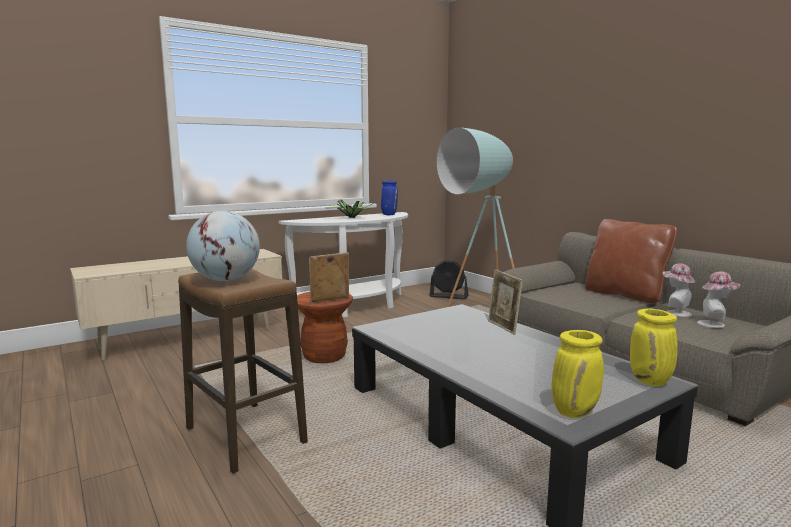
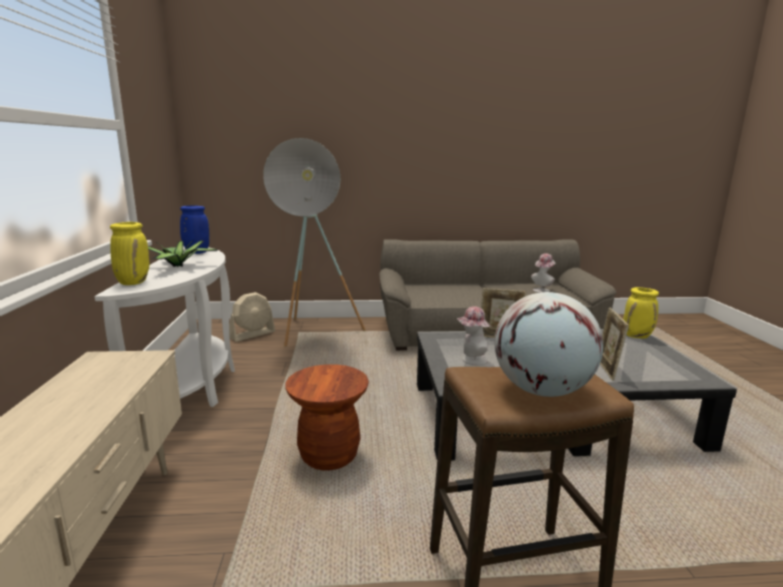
camera: 60 degrees left, 5 degrees up
picture frame [309,252,349,303] -> picture frame moved to [600,307,629,381]
black fan [429,260,469,300] -> beige fan [229,292,275,342]
yellow vase [551,330,604,418] -> yellow vase moved to [110,222,149,285]
brown pillow [585,219,677,303] -> none
hat [662,263,695,317] -> hat moved to [457,306,490,365]

